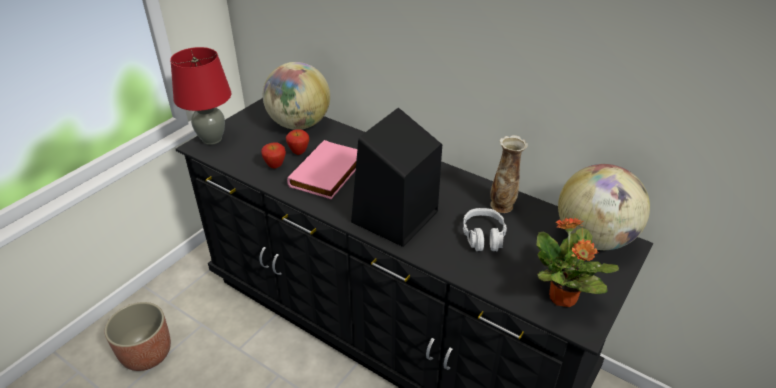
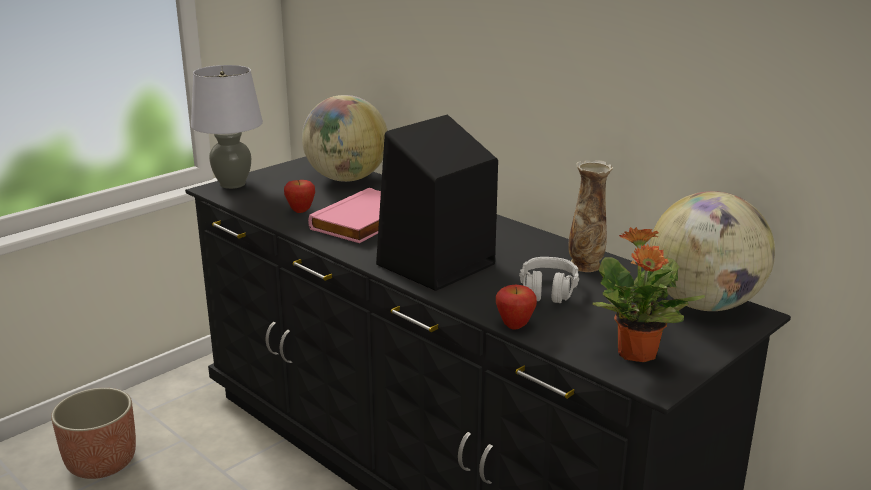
camera: 10 degrees right, 15 degrees down
red table lamp [170,47,231,145] -> grey table lamp [191,65,263,189]
apple [286,129,310,155] -> apple moved to [496,285,537,330]

